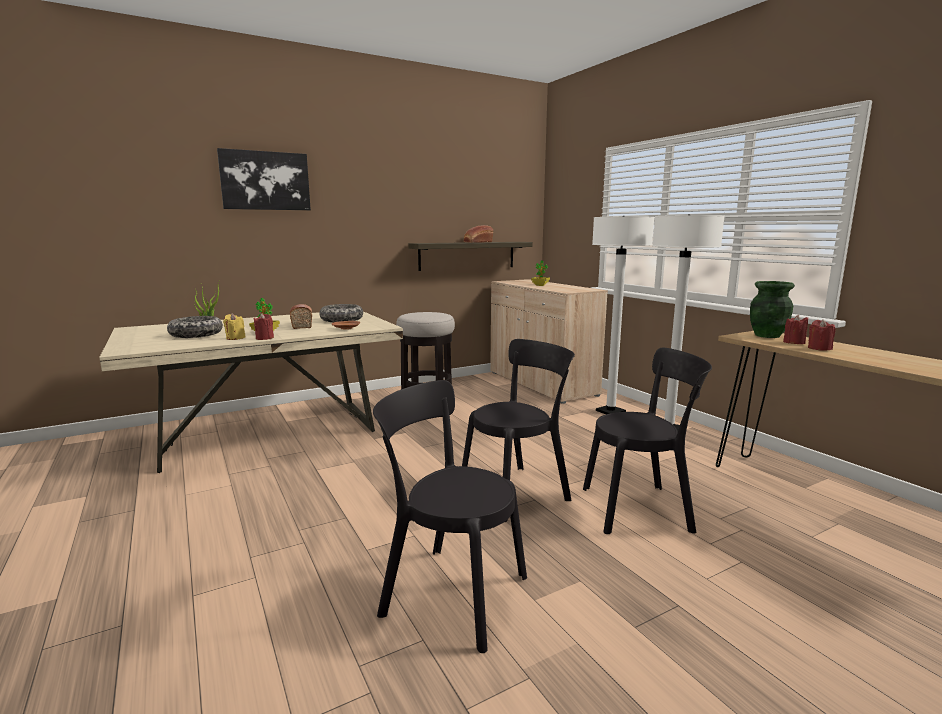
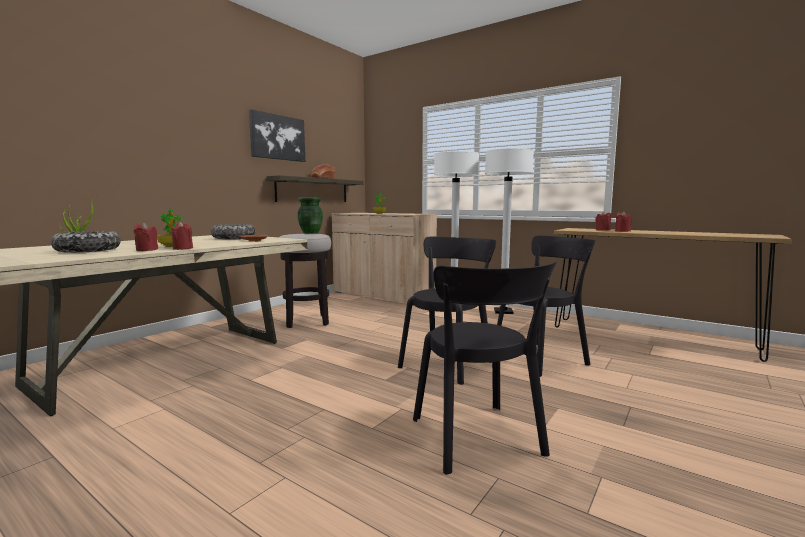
camera: 25 degrees left, 5 degrees down
picture [217,148,311,210] -> picture moved to [249,109,305,162]
yellow candle [223,313,246,340] -> red candle [134,222,158,251]
bread [290,304,312,329] -> none
black chair [373,380,527,653] -> black chair turned 105 degrees counterclockwise [413,261,557,475]
green vase [750,281,795,338] -> green vase moved to [298,197,323,234]

